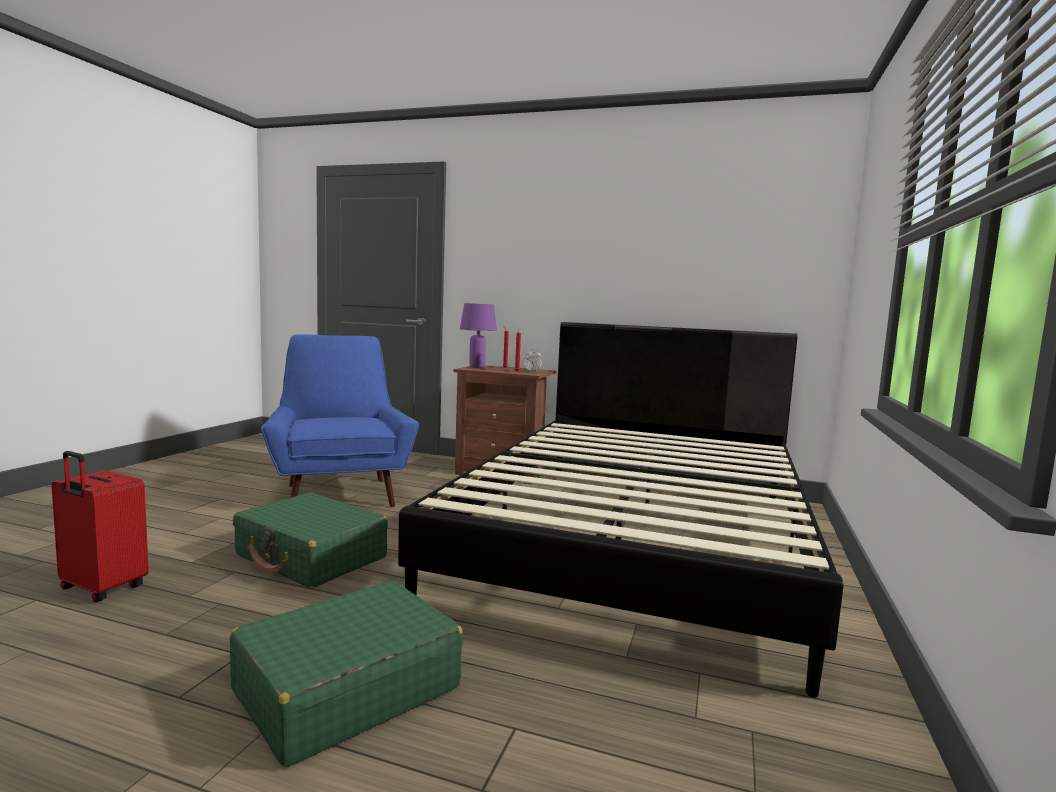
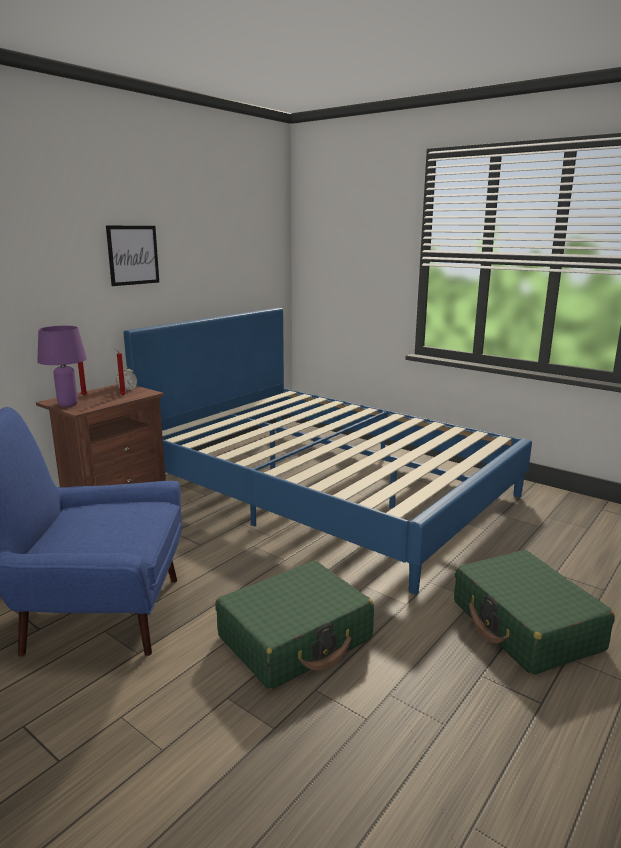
camera: 70 degrees left, 10 degrees up
red suitcase [51,451,149,602] -> none
black bed [398,322,843,698] -> blue bed [124,308,532,594]
none -> picture [106,226,159,286]

